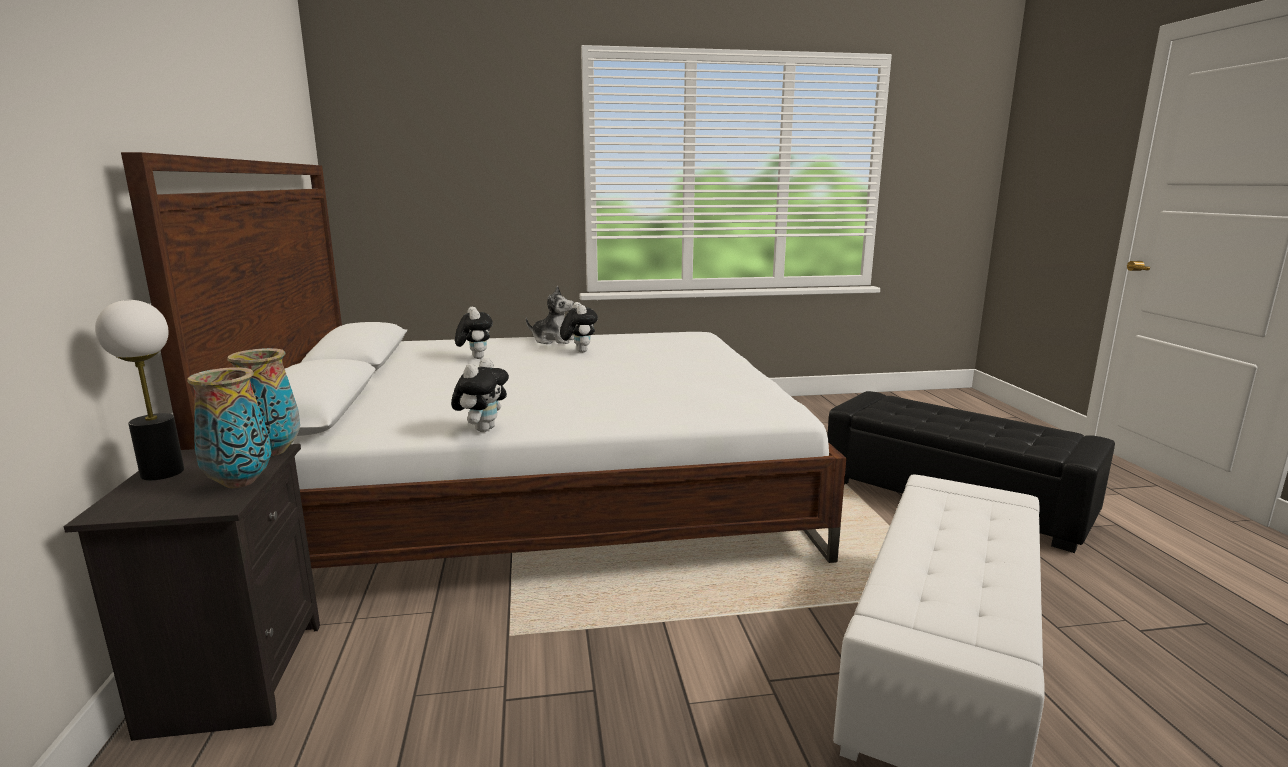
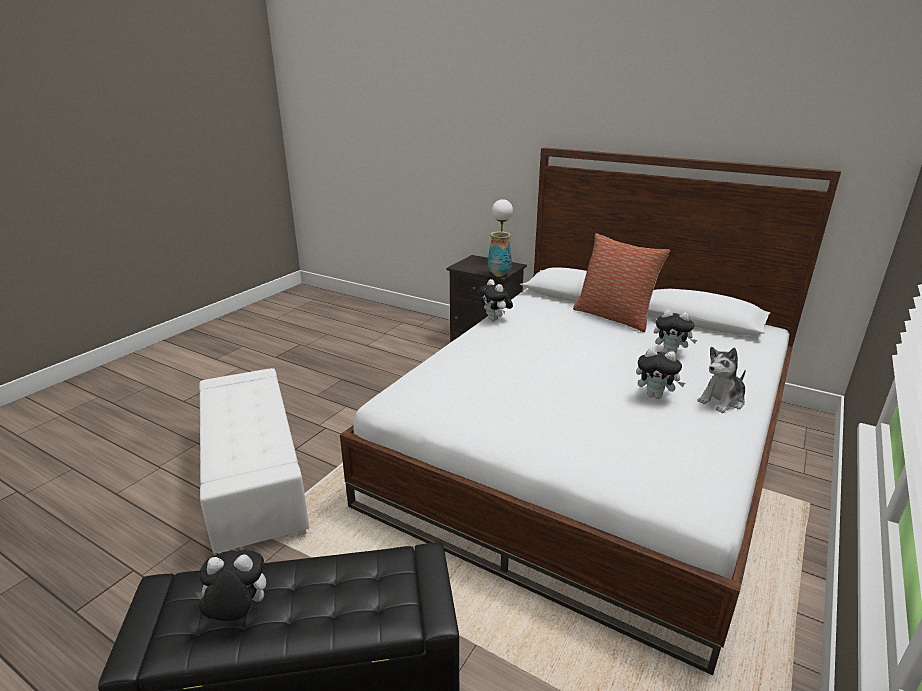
camera: 130 degrees right, 10 degrees up
vase [187,367,271,488] -> none
none -> plush toy [196,550,266,621]
none -> pillow [573,233,670,332]

